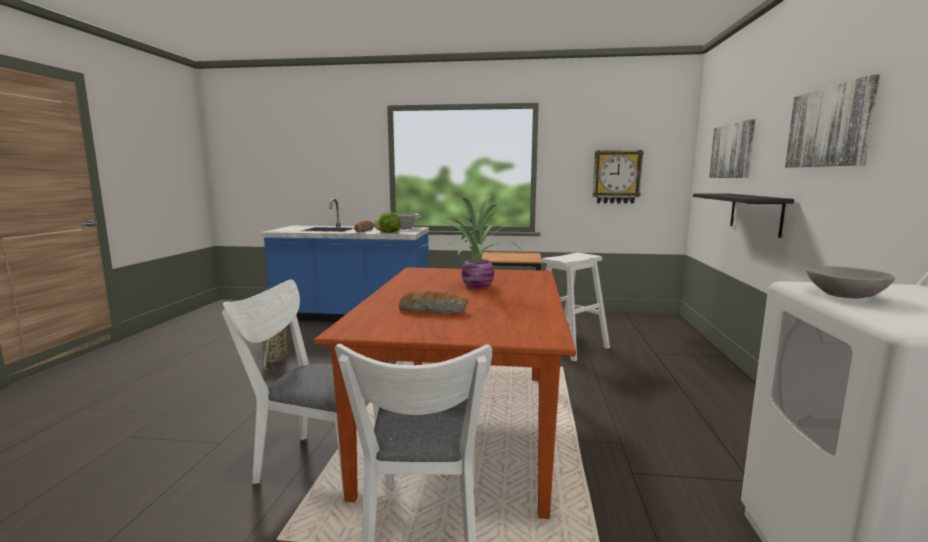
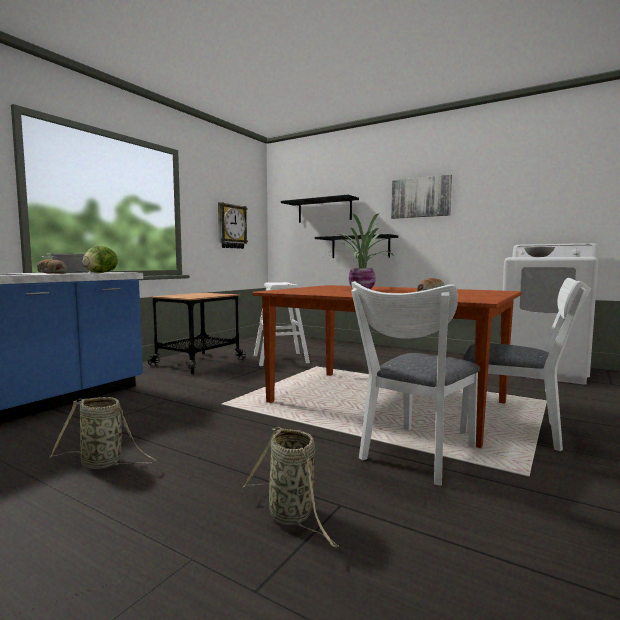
camera: 65 degrees left, 5 degrees down
picture [709,119,755,178] -> black shelf [281,195,359,223]
none -> basket [243,427,339,548]

